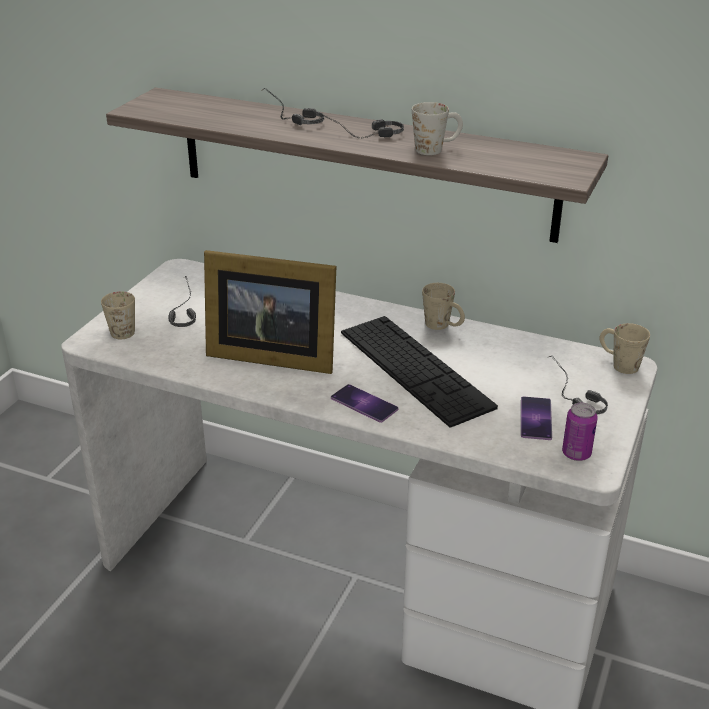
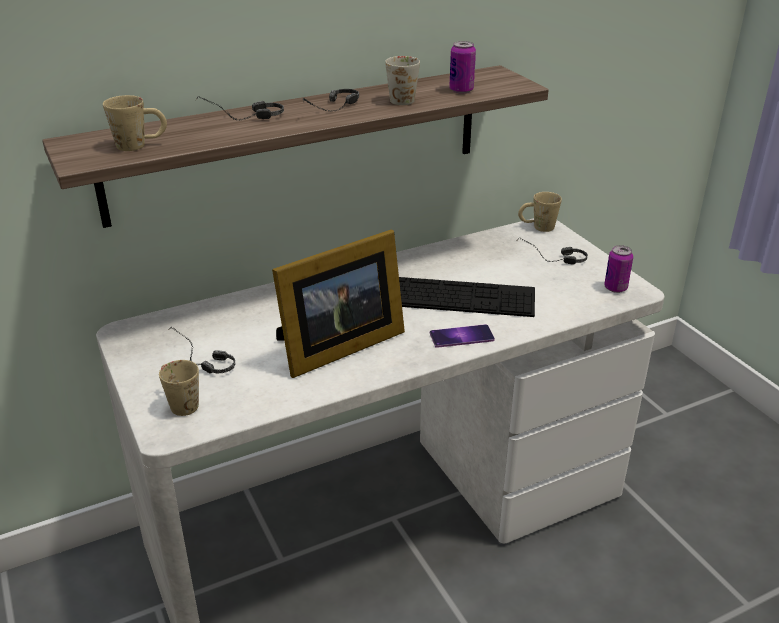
camera: 50 degrees left, 0 degrees up
beige mug [422,283,465,330] -> beige mug moved to [103,95,167,151]
phone [521,396,552,440] -> none
none -> can [449,41,476,93]

